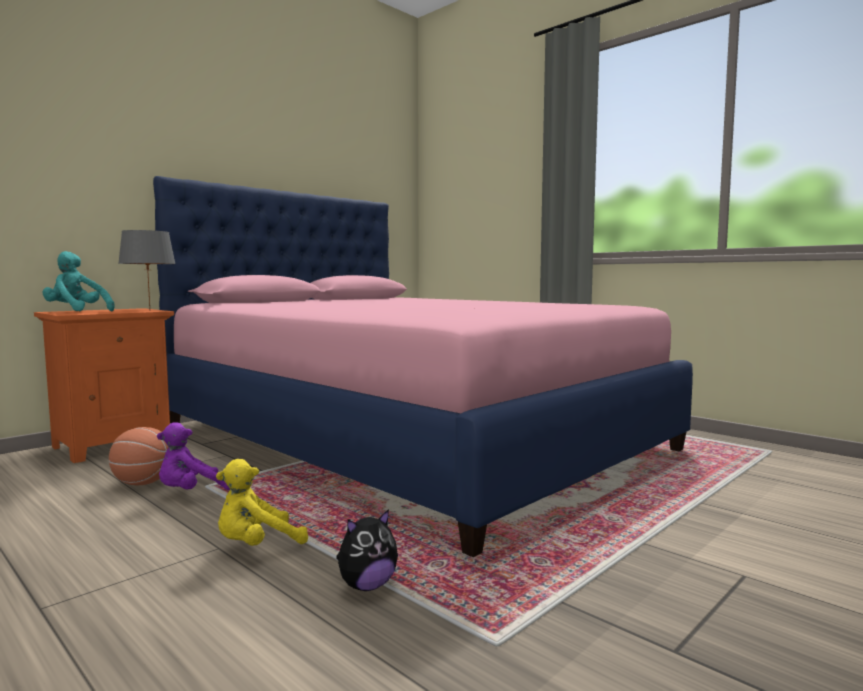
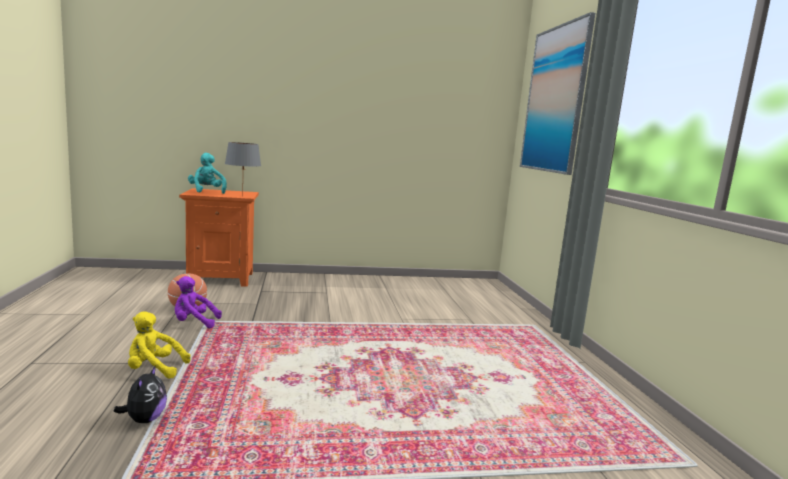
camera: 35 degrees right, 5 degrees up
pink bed [153,176,693,557] -> none
plush toy [336,509,398,591] -> plush toy turned 90 degrees counterclockwise [114,365,167,423]
none -> picture [520,12,596,175]

